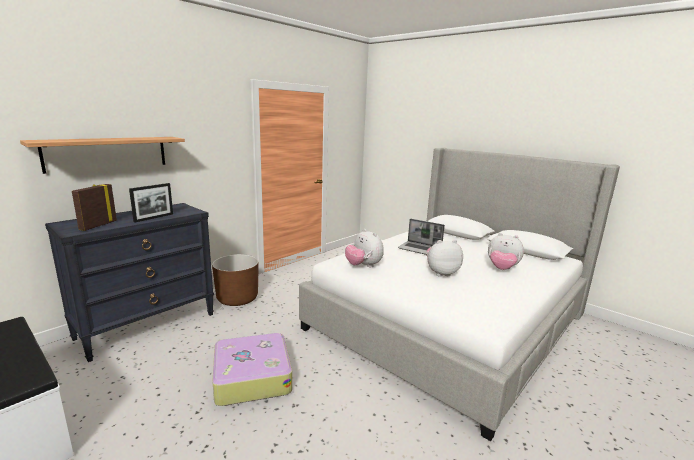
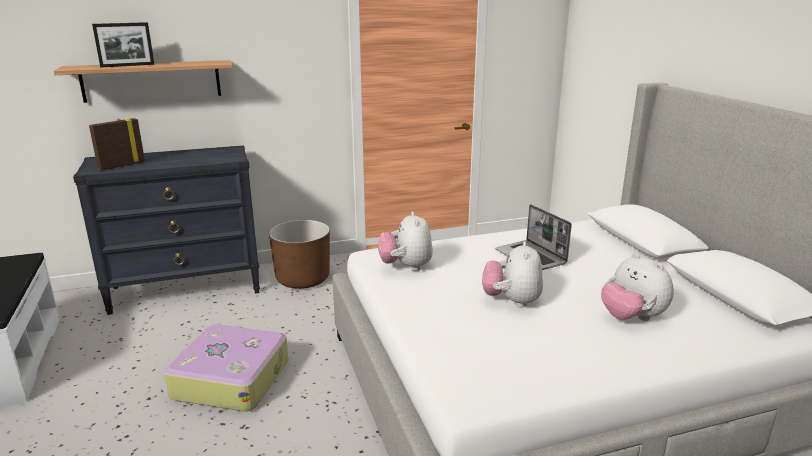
camera: 30 degrees right, 5 degrees up
picture frame [129,183,173,222] -> picture frame moved to [92,22,154,68]
plush toy [426,240,463,277] -> plush toy turned 105 degrees counterclockwise [482,241,543,308]

